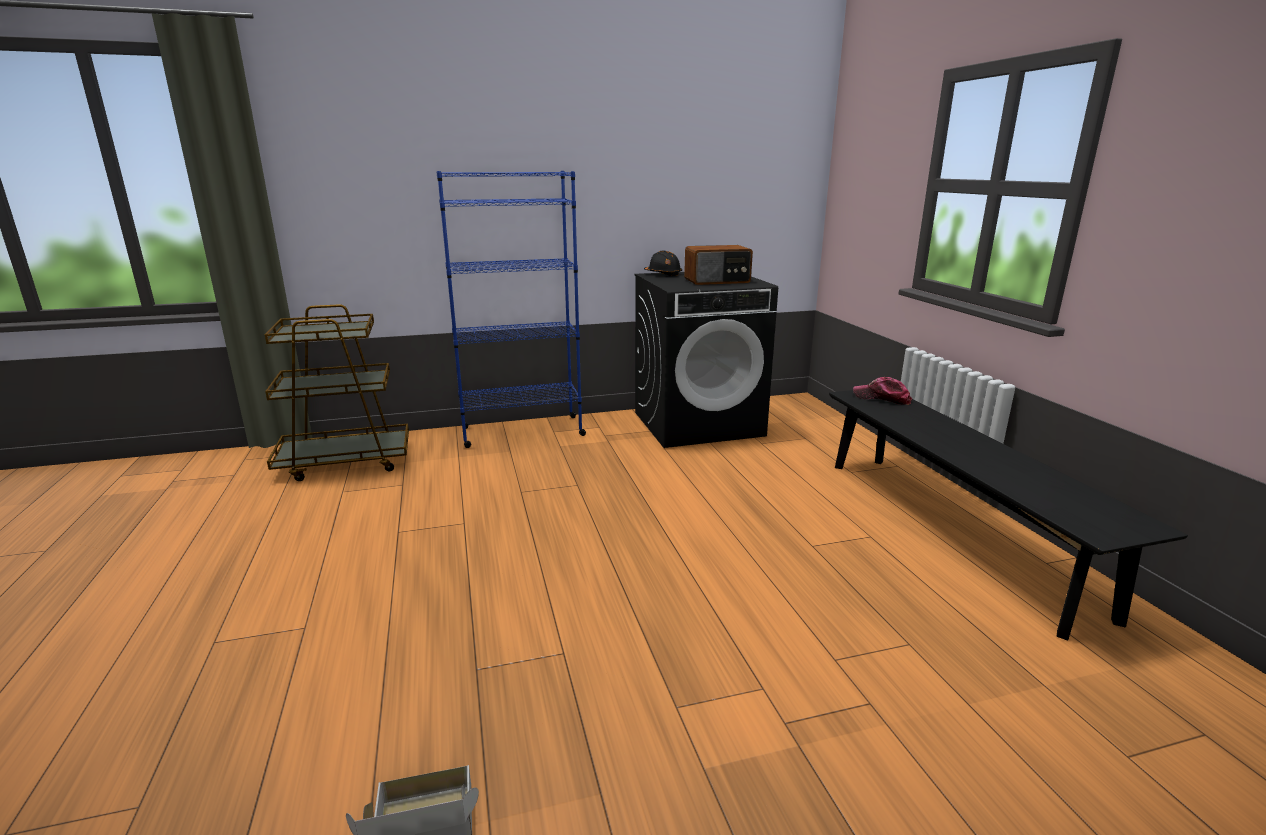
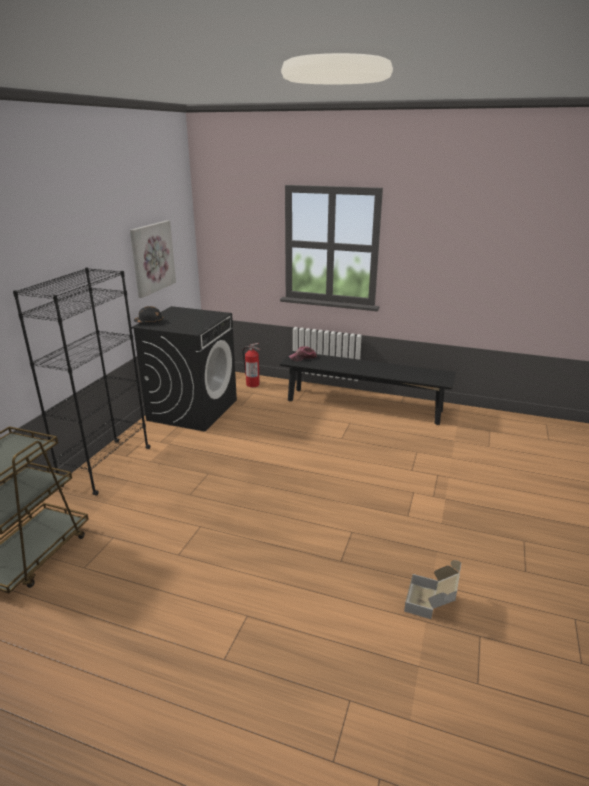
camera: 55 degrees left, 5 degrees up
blue bookcase [437,171,586,448] -> black bookcase [13,267,151,496]
radio [684,245,753,285] -> none
none -> picture [130,220,176,298]
none -> fire extinguisher [242,343,260,387]

